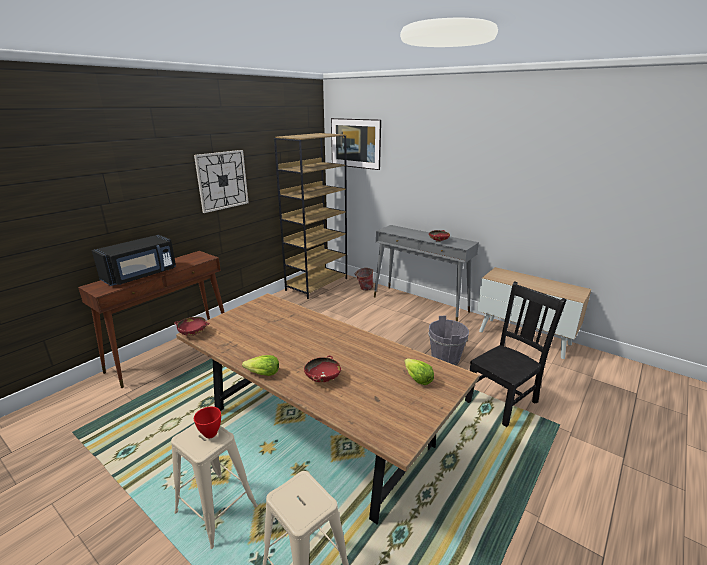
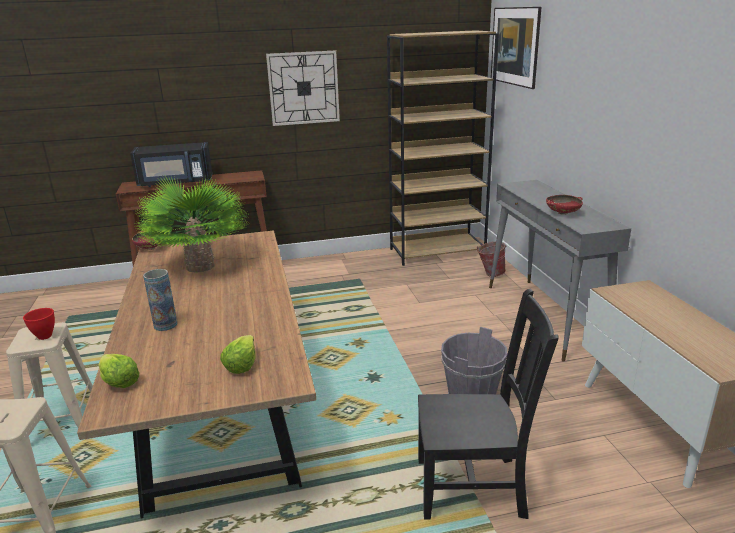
camera: 40 degrees right, 0 degrees up
lettuce [242,355,279,376] -> lettuce moved to [98,354,139,388]
red bowl [304,356,341,382] -> vase [143,269,178,331]
none -> potted plant [134,176,249,273]

